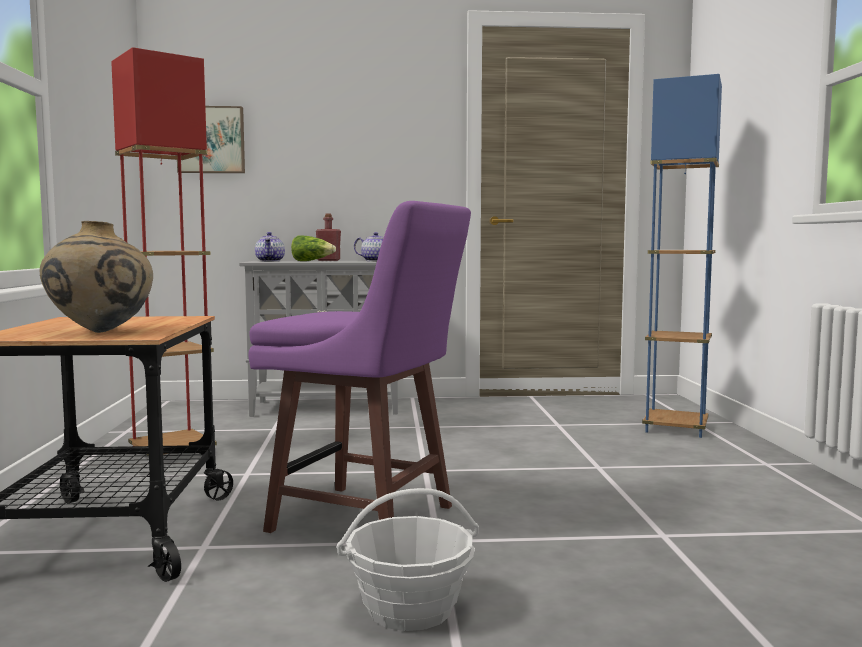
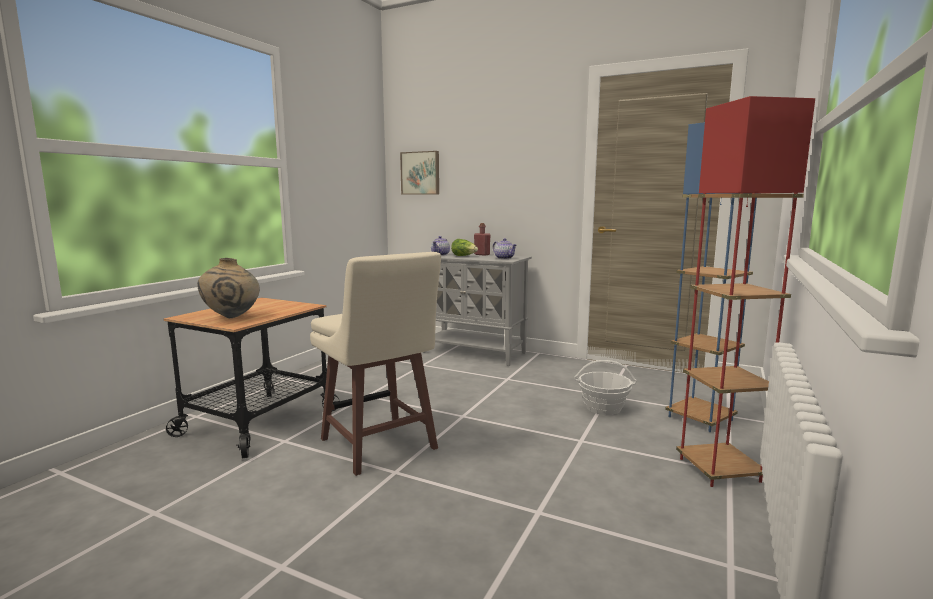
camera: 30 degrees right, 5 degrees up
red floor lamp [111,47,217,455] -> red floor lamp moved to [676,96,815,487]
purple stool [248,201,471,533] -> beige stool [310,252,441,476]
basket [337,488,479,631] -> basket moved to [574,360,637,415]

